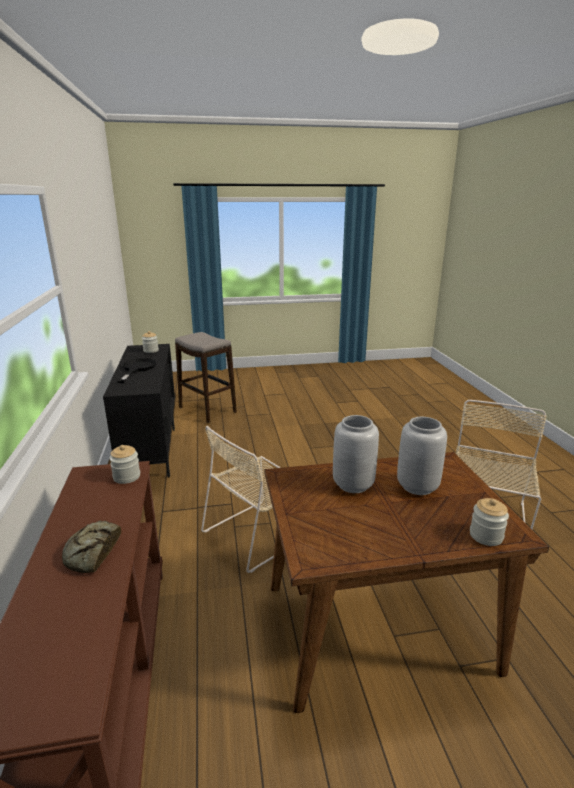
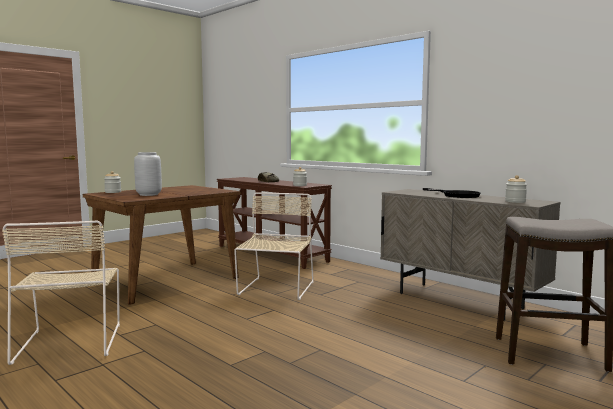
camera: 145 degrees right, 15 degrees down
black cabinet [103,344,175,477] -> beige cabinet [380,189,561,320]
grey vase [333,415,379,493] -> none

